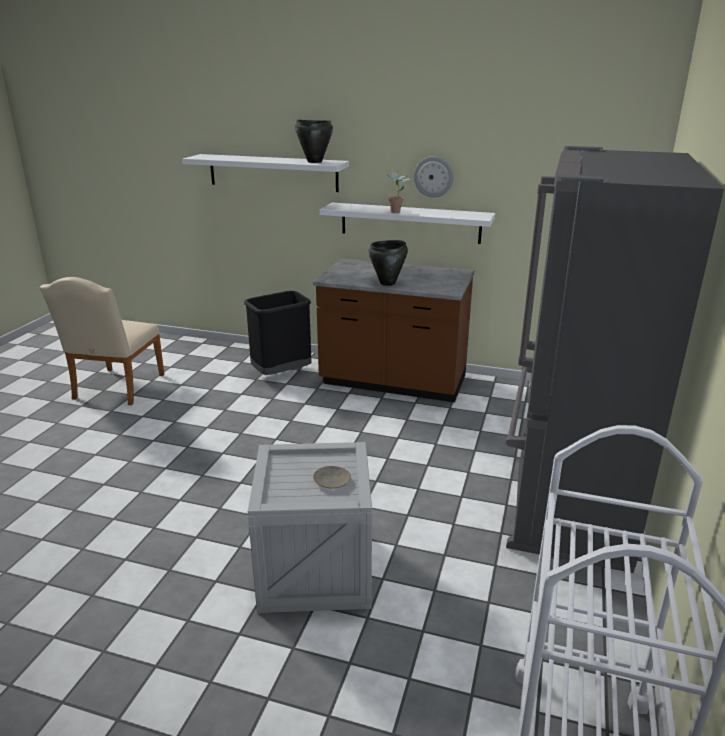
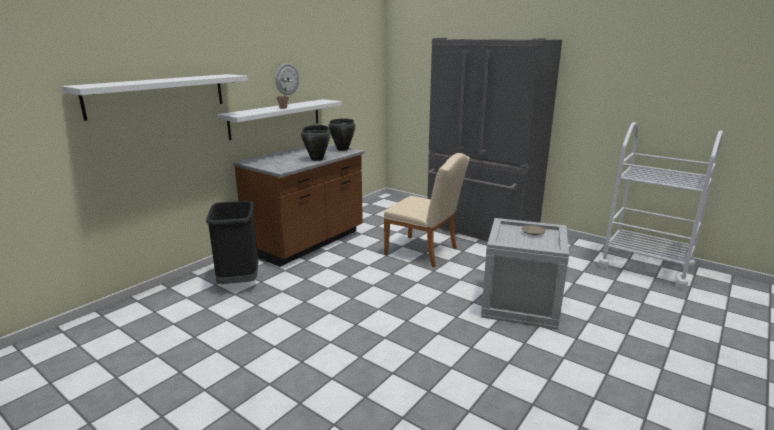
camera: 70 degrees left, 5 degrees down
beige chair [40,277,164,405] -> beige chair moved to [384,153,470,267]
black cooking pot [295,120,333,163] -> black cooking pot moved to [328,118,356,151]

